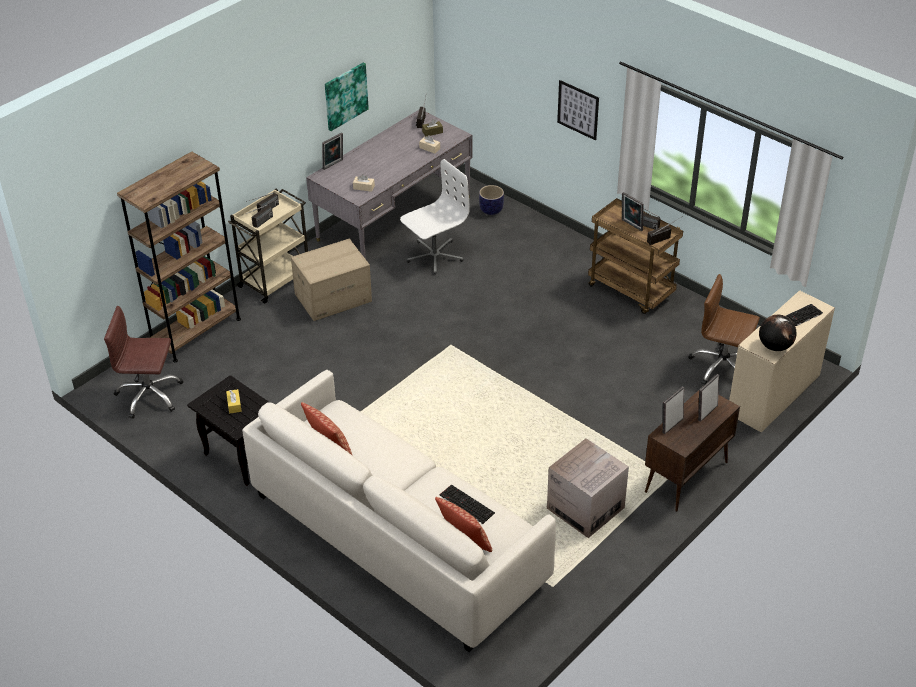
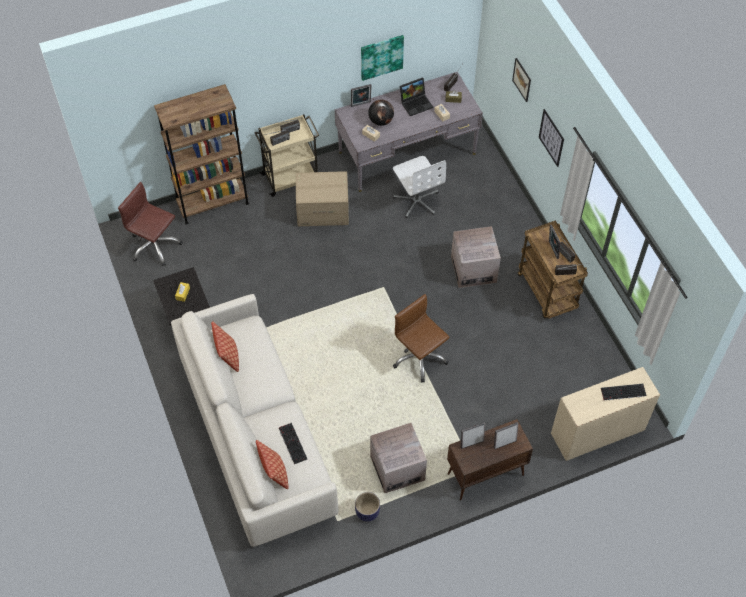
camera: 25 degrees right, 15 degrees up
white office chair [400,159,470,275] -> white office chair turned 75 degrees clockwise [393,156,446,218]
planter [479,185,504,215] -> planter moved to [355,492,380,522]
brown office chair [688,274,760,385] -> brown office chair moved to [393,294,449,383]
globe [759,315,796,351] -> globe moved to [368,100,394,126]
none -> laptop [400,77,433,116]
none -> cardboard box [451,226,501,288]
none -> picture [512,58,531,102]

